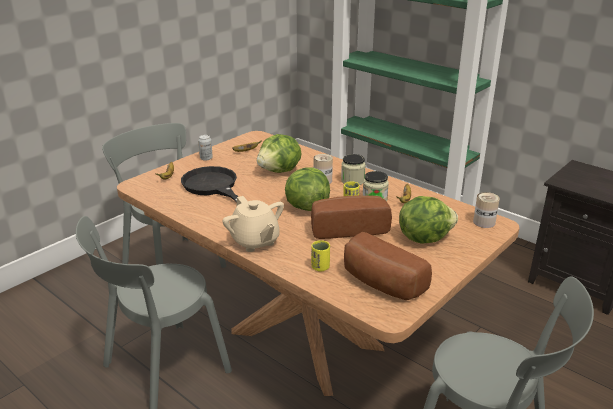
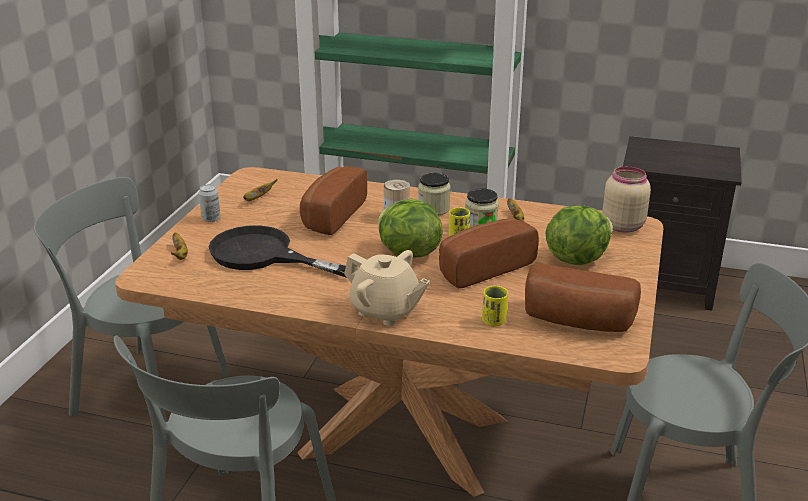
camera: 25 degrees left, 0 degrees up
lettuce [257,134,301,173] -> bread [300,166,367,235]
can [473,192,500,228] -> beige jar [602,166,651,233]

